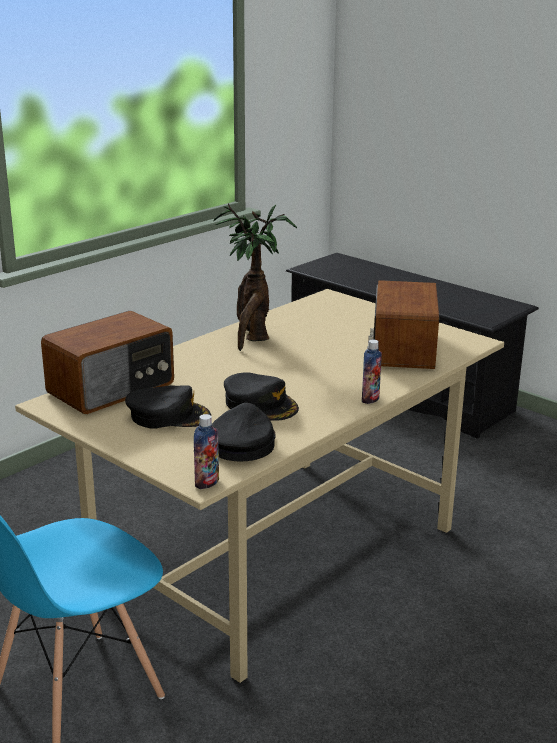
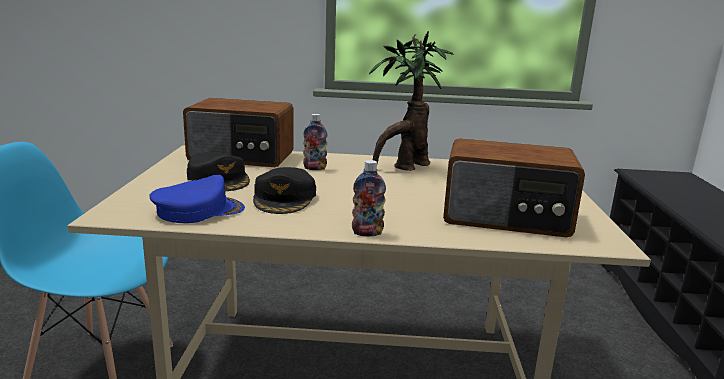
camera: 50 degrees right, 5 degrees down
bottle [194,414,219,489] -> bottle moved to [303,114,327,170]
black cap [212,403,276,462] -> blue cap [149,175,245,223]
radio [368,280,439,369] -> radio turned 135 degrees counterclockwise [443,139,585,238]

